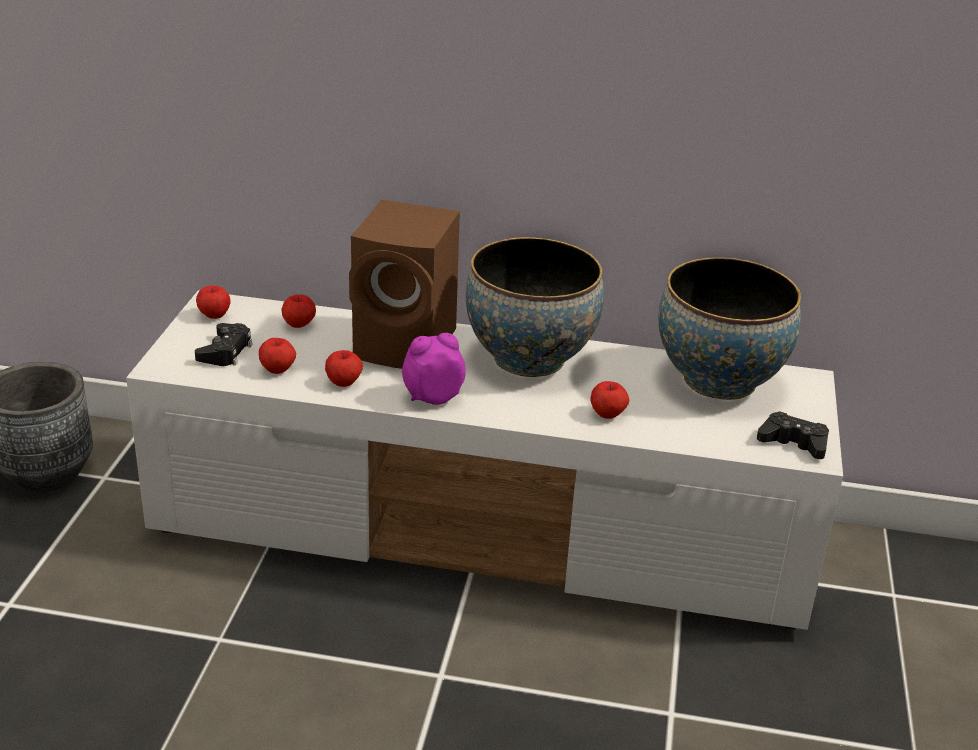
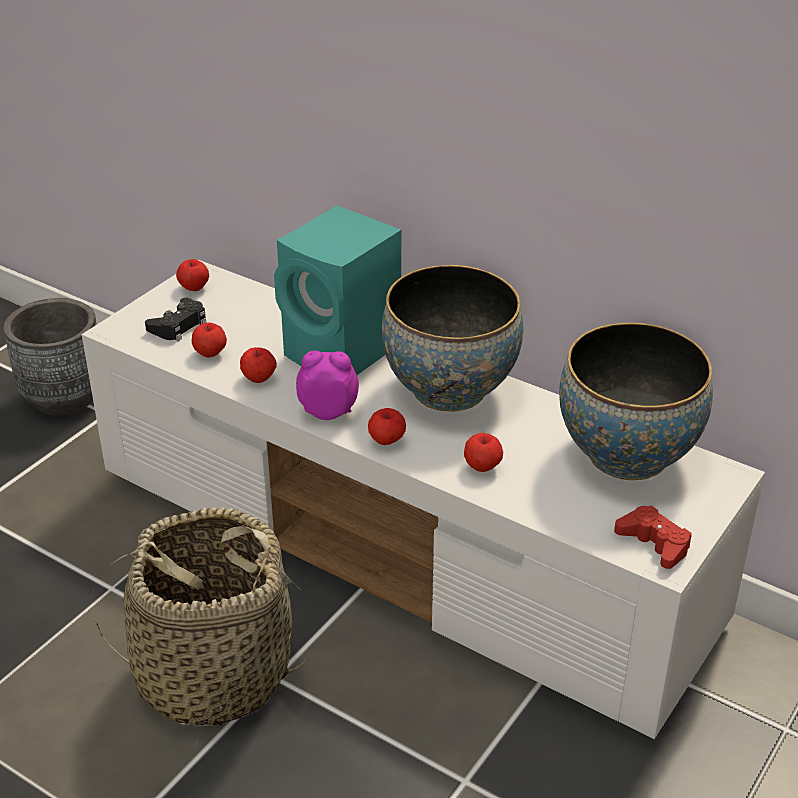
camera: 25 degrees right, 5 degrees up
apple [281,294,316,328] -> apple moved to [368,408,406,445]
brown speaker [349,200,460,369] -> turquoise speaker [274,205,401,375]
black game controller [757,411,829,459] -> red game controller [614,505,692,569]
none -> basket [92,507,312,726]

